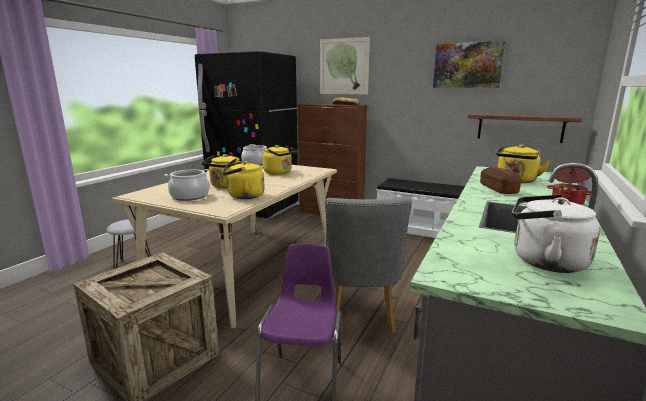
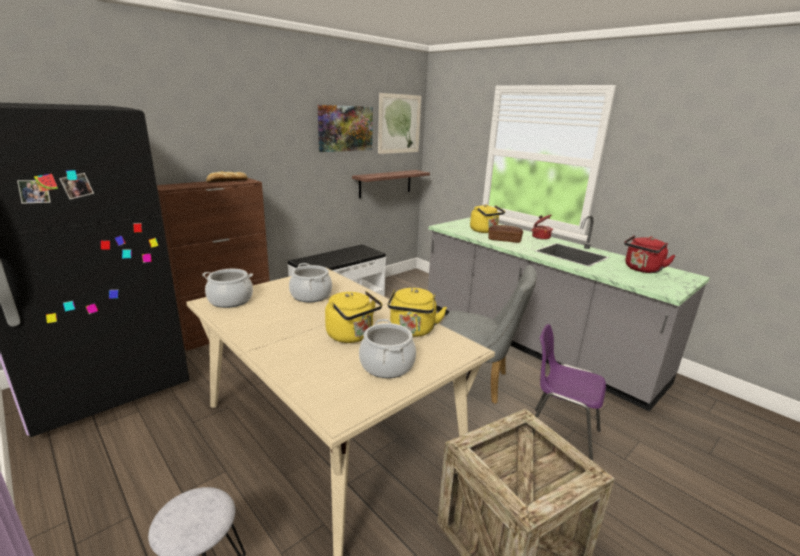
camera: 70 degrees left, 5 degrees up
yellow kettle [263,145,297,175] -> cooking pot [289,263,332,302]
picture [320,37,370,94] -> picture moved to [378,93,421,154]
white kettle [512,195,600,273] -> red kettle [624,235,676,273]

